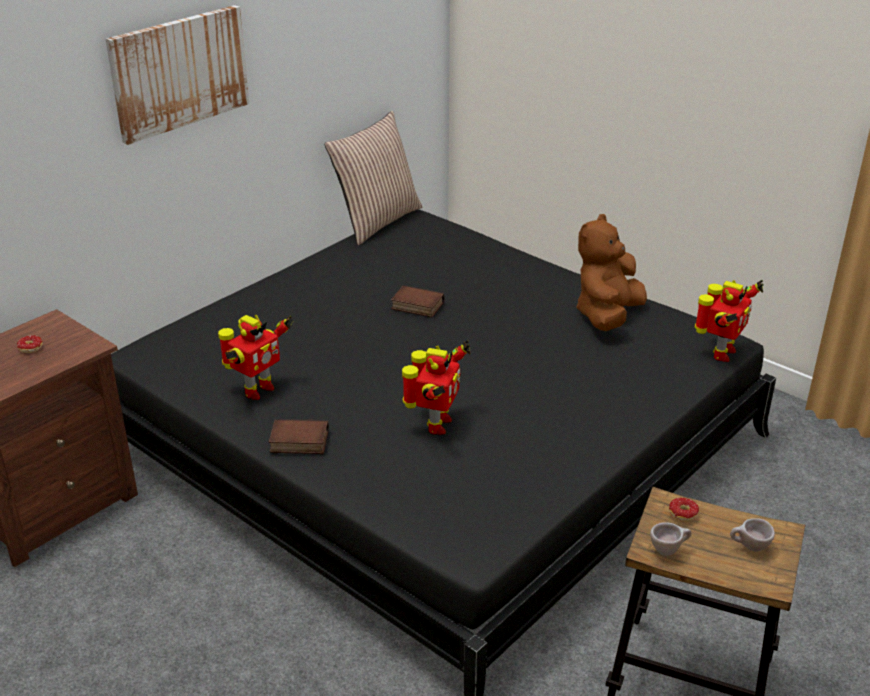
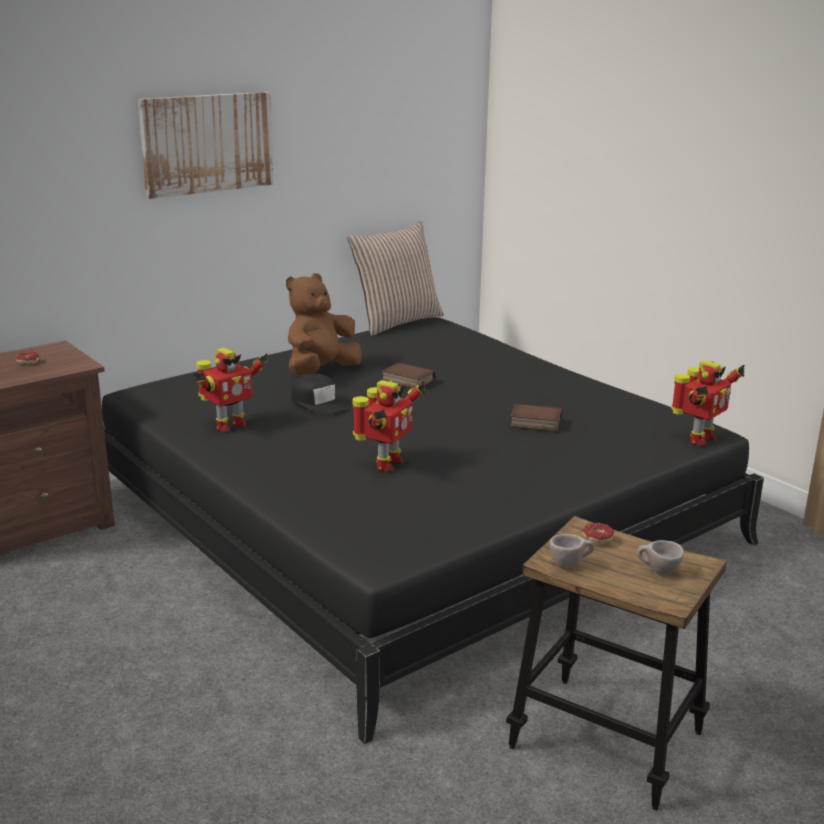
camera: 10 degrees right, 10 degrees down
book [269,419,329,454] -> book moved to [510,403,562,432]
brown plush toy [576,214,647,331] -> brown plush toy moved to [286,273,362,375]
none -> black cap [291,374,351,416]

